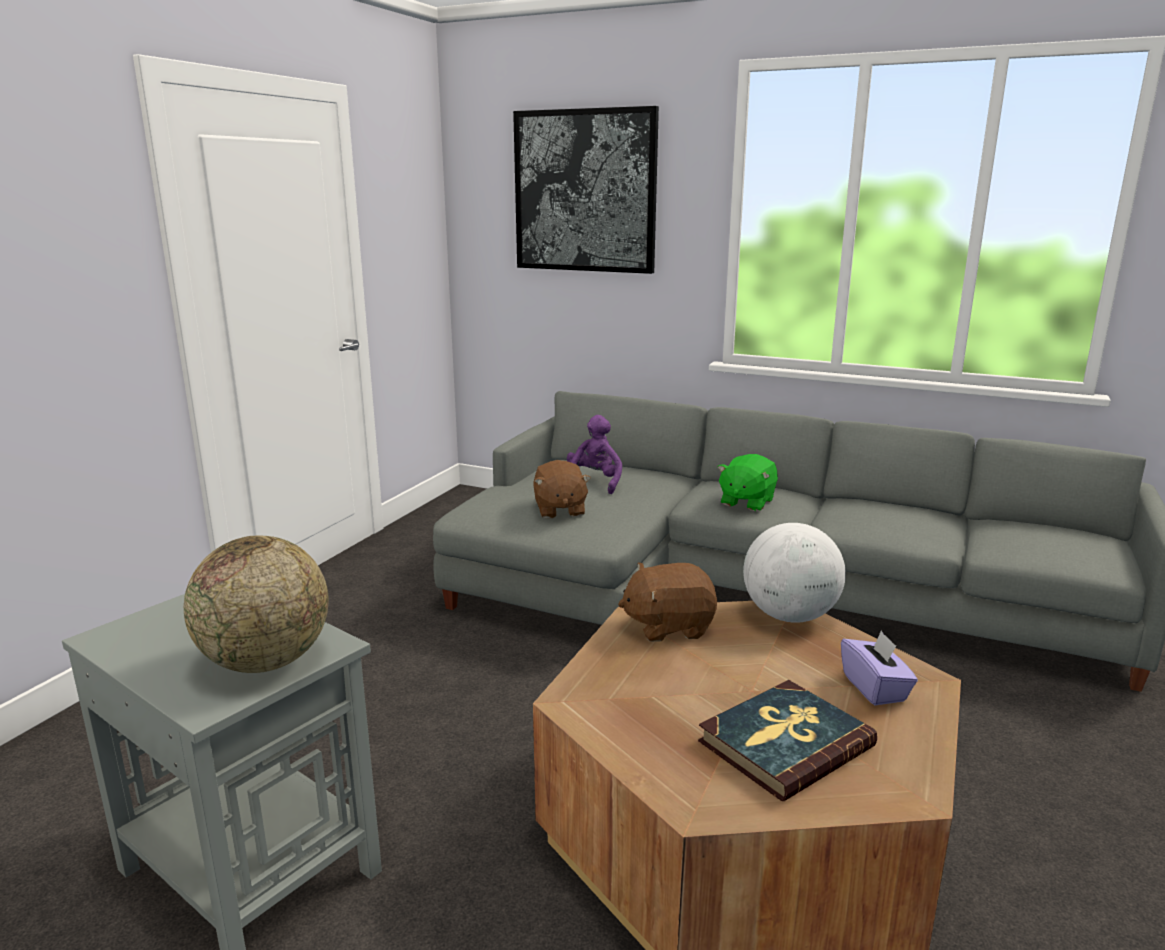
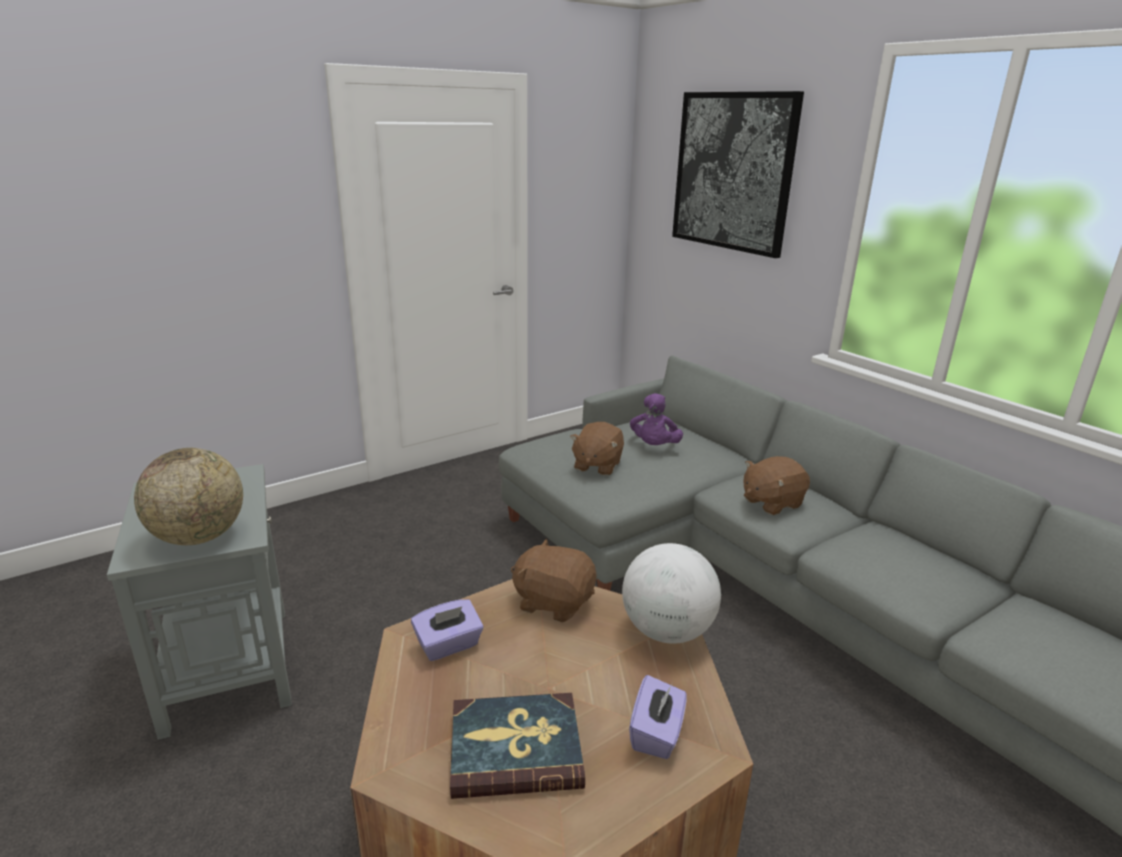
camera: 30 degrees right, 5 degrees up
purple plush toy [567,415,622,494] -> purple plush toy turned 150 degrees clockwise [630,393,683,445]
green plush toy [717,454,778,511] -> brown plush toy [743,456,810,515]
none -> purple tissue box [411,599,484,661]

